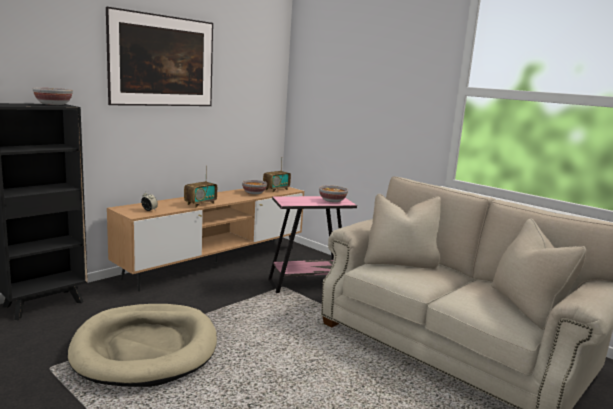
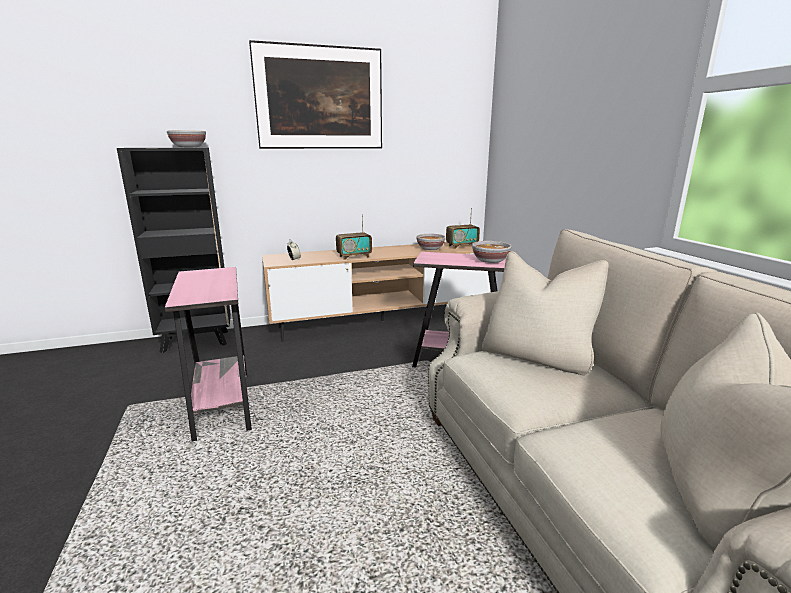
camera: 30 degrees right, 5 degrees up
beige dog bed [68,304,217,387] -> pink side table [165,267,252,441]

